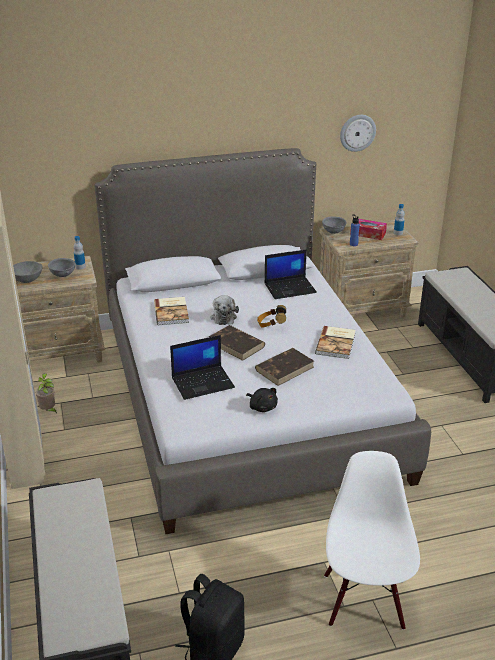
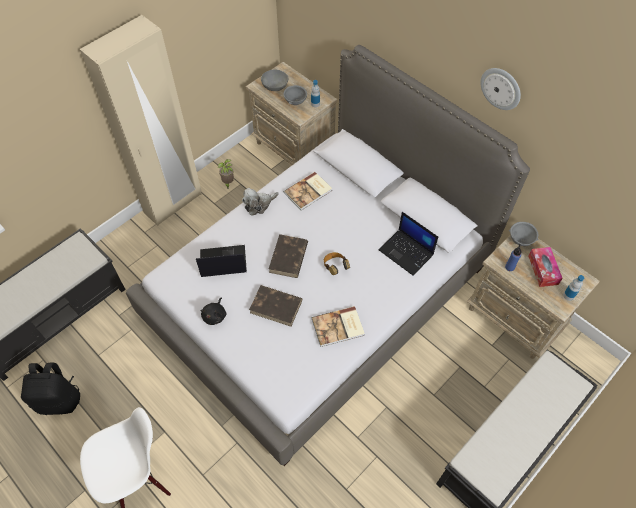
camera: 60 degrees right, 25 degrees up
laptop [170,335,235,400] -> laptop turned 135 degrees clockwise [196,245,247,277]
plush toy [210,295,239,325] -> plush toy moved to [242,188,278,216]
wall clock [340,115,376,152] -> wall clock moved to [480,68,521,110]

